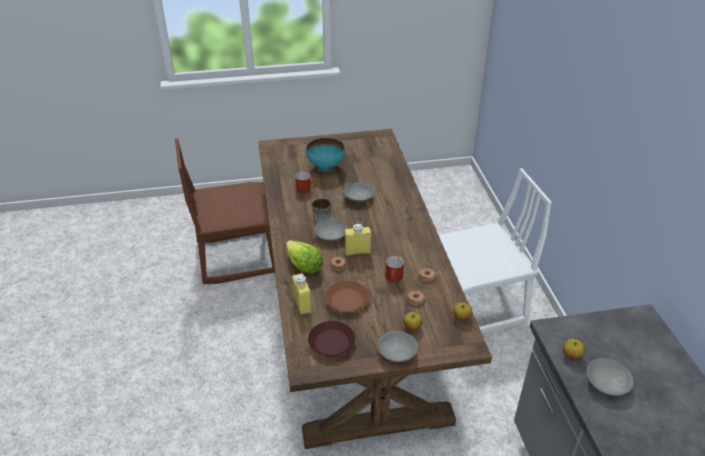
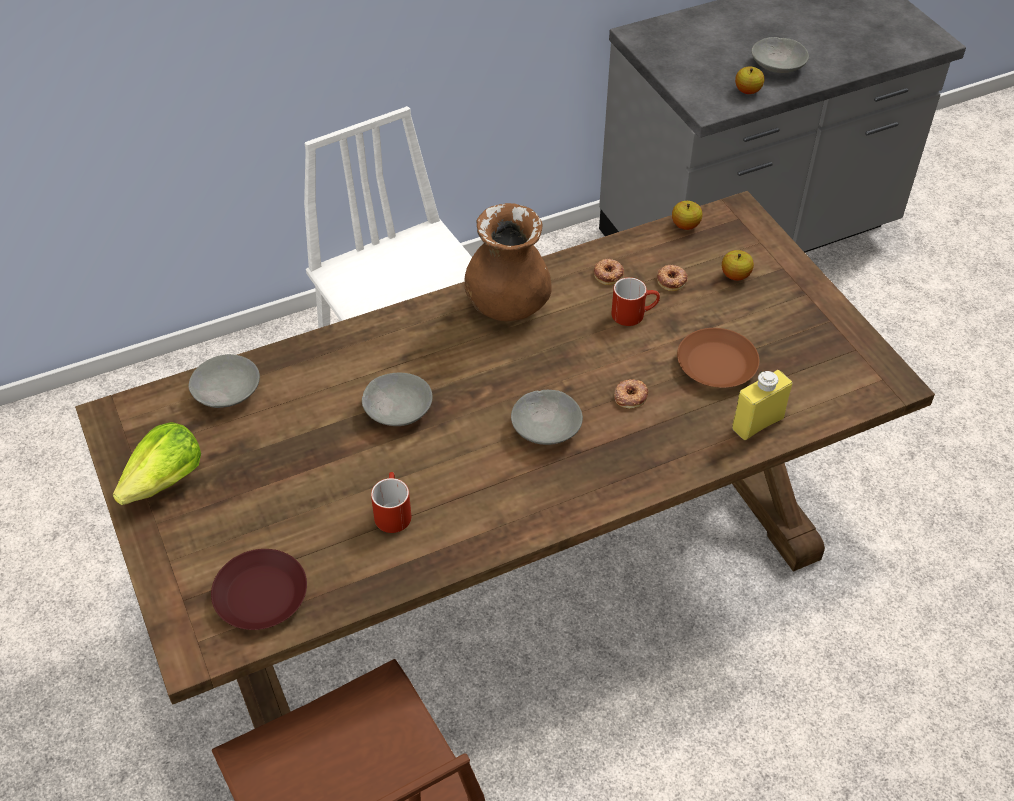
camera: 105 degrees left, 10 degrees up
lettuce [286,240,323,274] -> lettuce moved to [113,422,201,505]
turquoise bowl [306,137,345,172] -> none
brown plate [308,321,355,357] -> brown plate moved to [211,549,307,630]
mug [312,198,331,222] -> none
yellow bottle [345,223,371,256] -> none
grey bowl [378,331,418,362] -> grey bowl moved to [189,354,260,408]
none -> brown vase [464,203,552,321]

